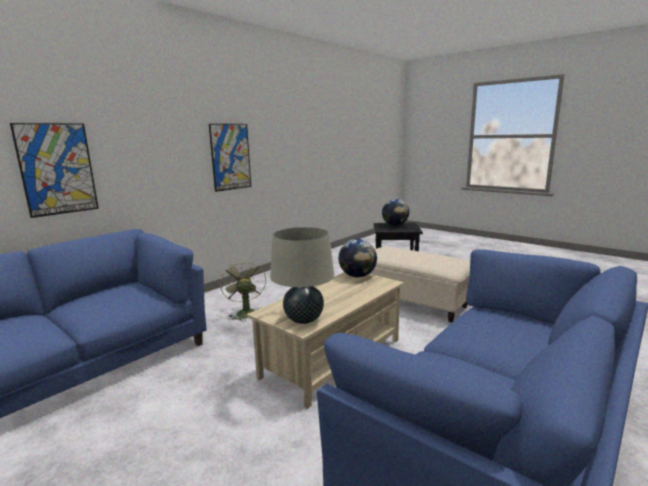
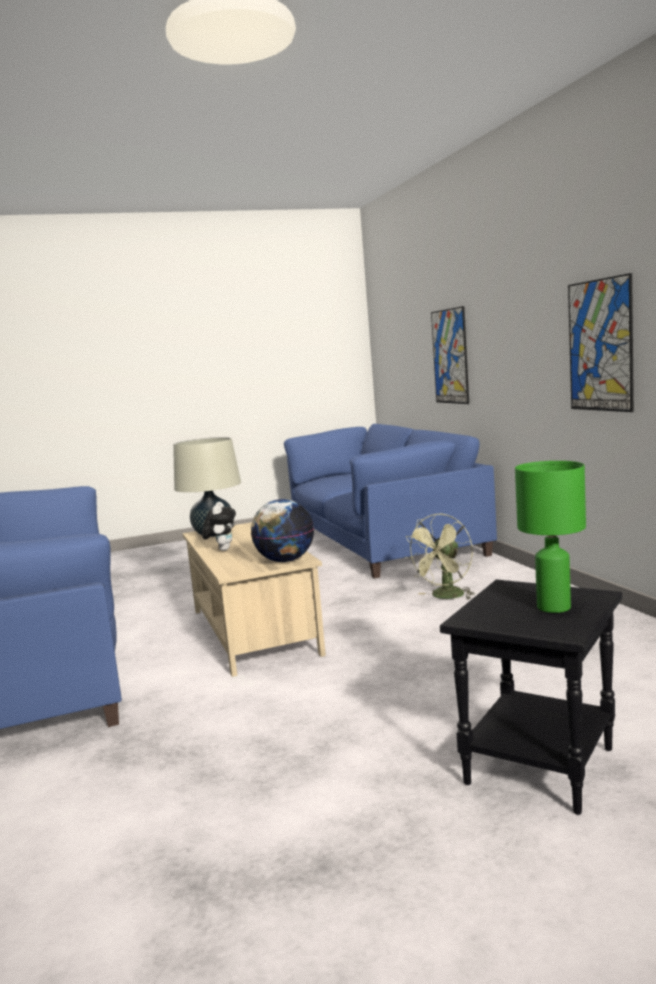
camera: 120 degrees right, 5 degrees down
green fan [220,260,266,322] -> green fan turned 120 degrees clockwise [405,513,474,599]
beige ottoman [370,247,470,322] -> none
globe [382,199,410,226] -> green table lamp [515,461,586,613]
none -> plush toy [202,502,236,551]

